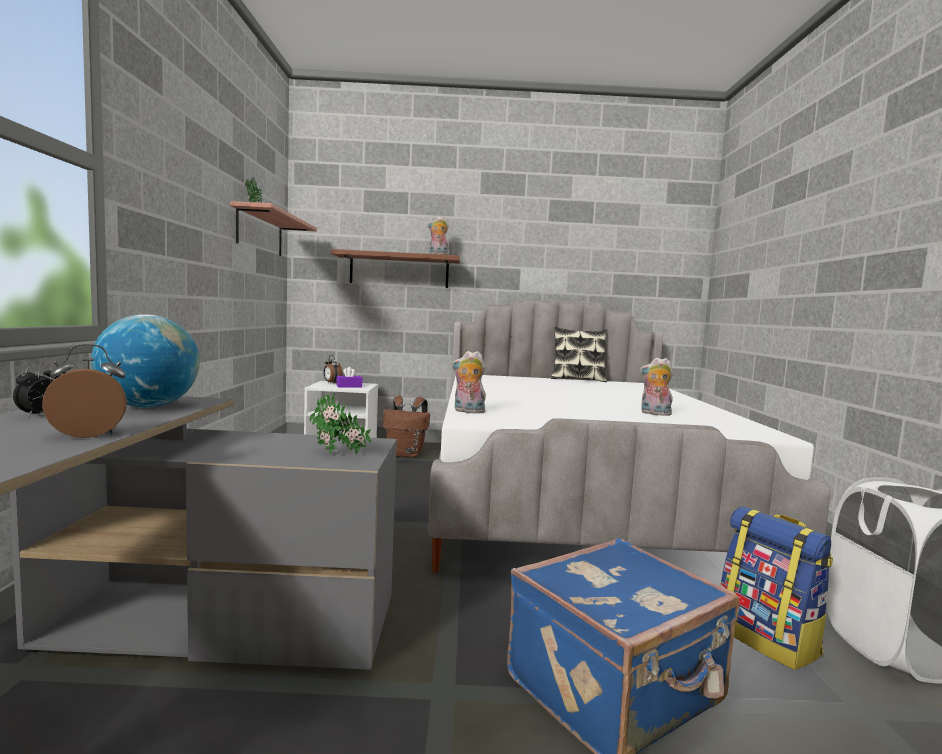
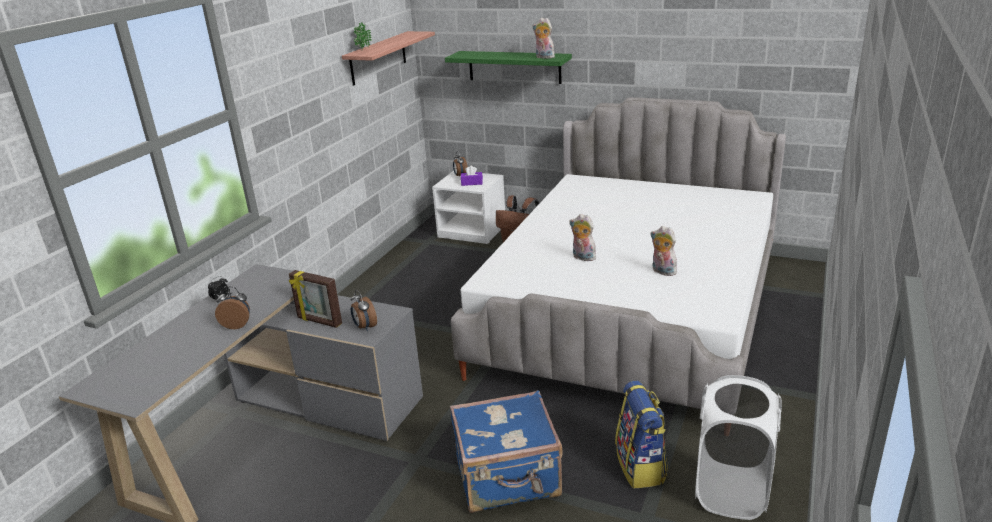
camera: 25 degrees right, 20 degrees up
globe [91,314,200,408] -> none
potted plant [310,393,371,454] -> alarm clock [351,290,377,331]
brown shelf [331,249,460,288] -> green shelf [445,51,572,84]
plush toy [451,351,486,413] -> plush toy moved to [569,214,596,261]
pillow [551,327,607,382] -> none
none -> picture frame [289,270,342,328]

